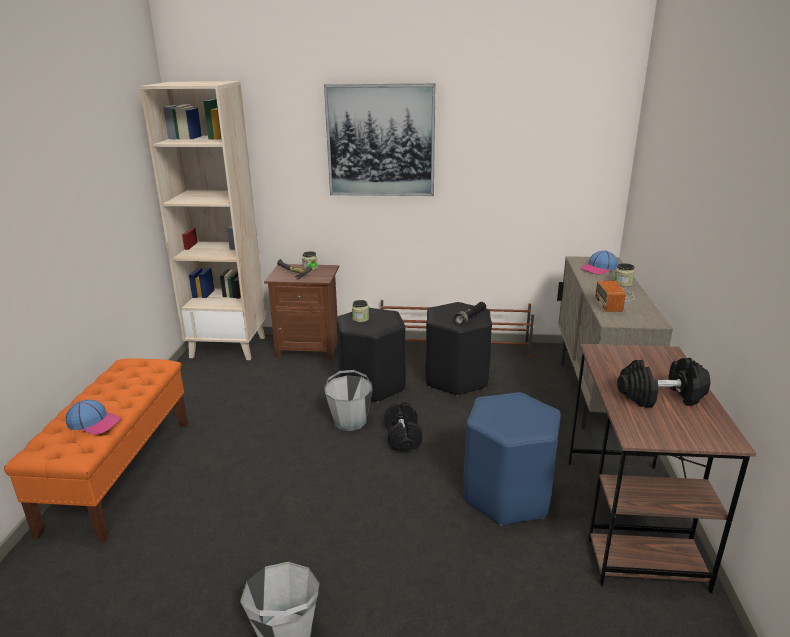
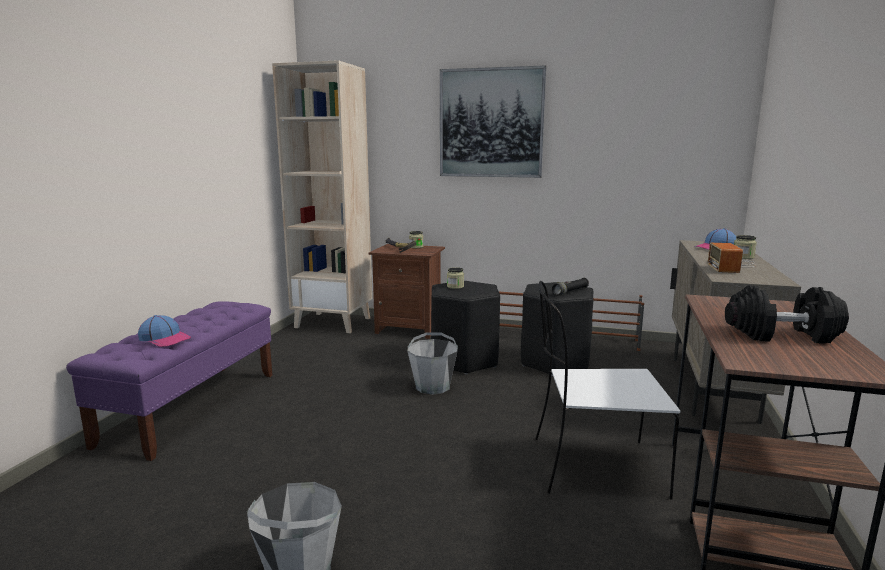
camera: 10 degrees right, 10 degrees down
orange bench [4,358,188,543] -> purple bench [66,301,272,461]
black dumbbell [384,402,422,451] -> none
blue stool [464,392,561,526] -> white chair [535,281,680,500]

